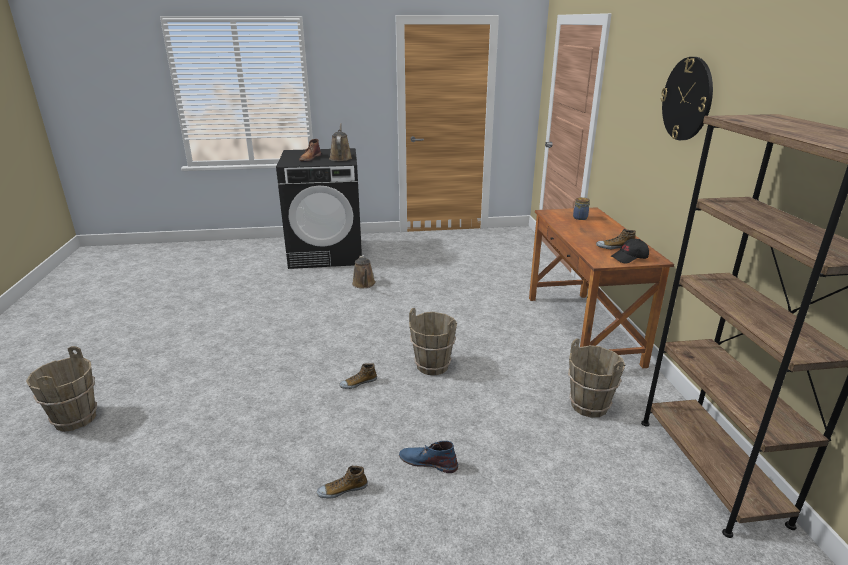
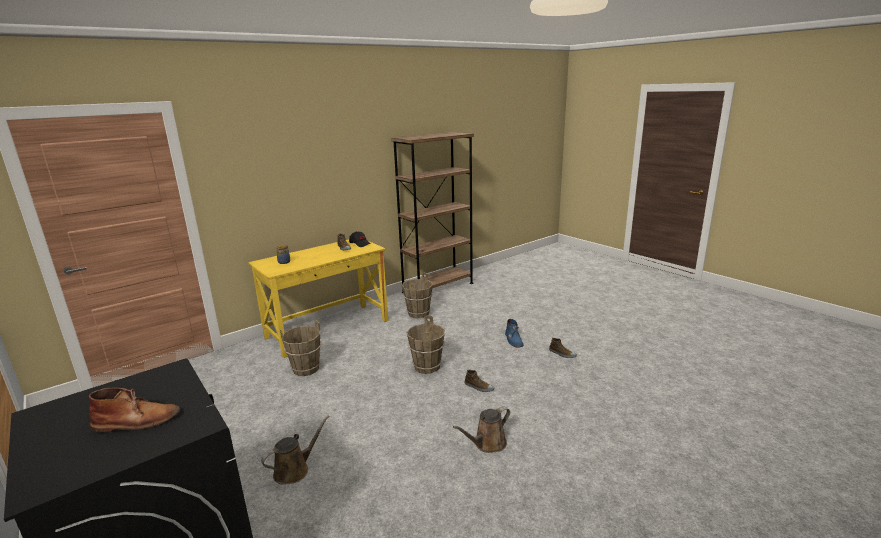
camera: 120 degrees left, 5 degrees down
brown bucket [26,346,97,432] -> brown bucket moved to [280,320,321,376]
brown watering can [329,123,352,161] -> brown watering can moved to [453,406,510,453]
brown desk [529,207,674,368] -> yellow desk [248,239,388,358]
wall clock [661,57,713,140] -> none

